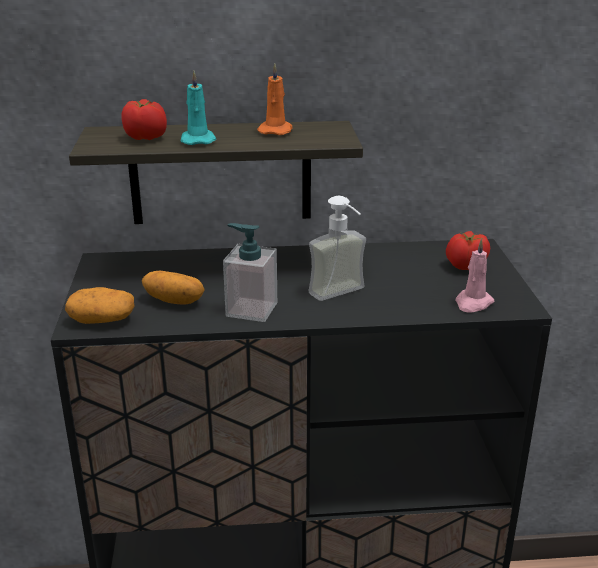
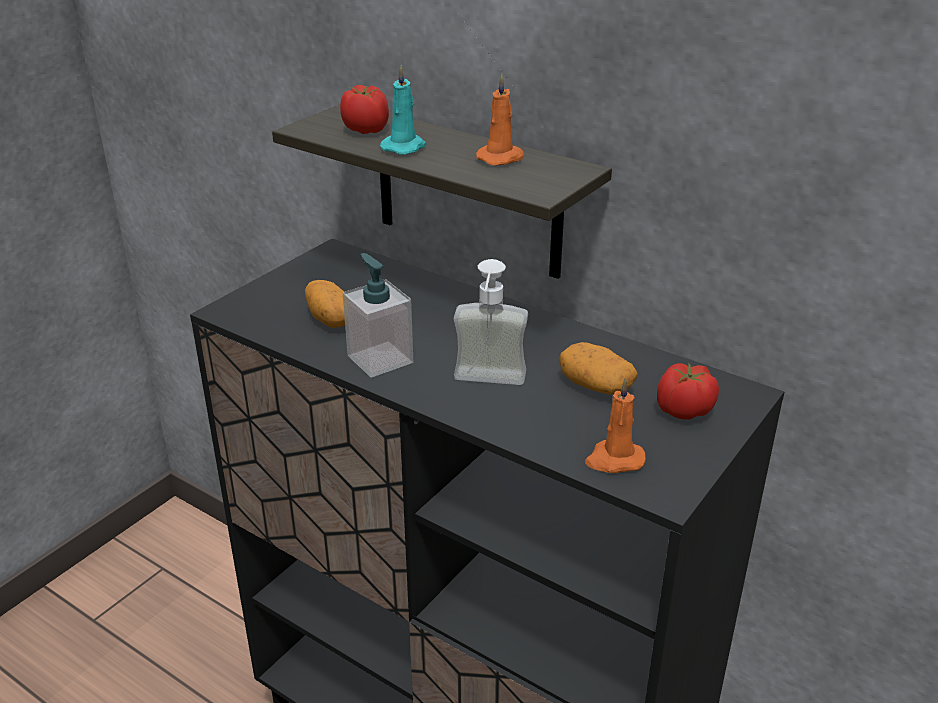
camera: 40 degrees right, 5 degrees up
potato [65,287,135,324] -> potato moved to [559,342,638,395]
pink candle [455,238,495,313] -> orange candle [585,378,646,473]

